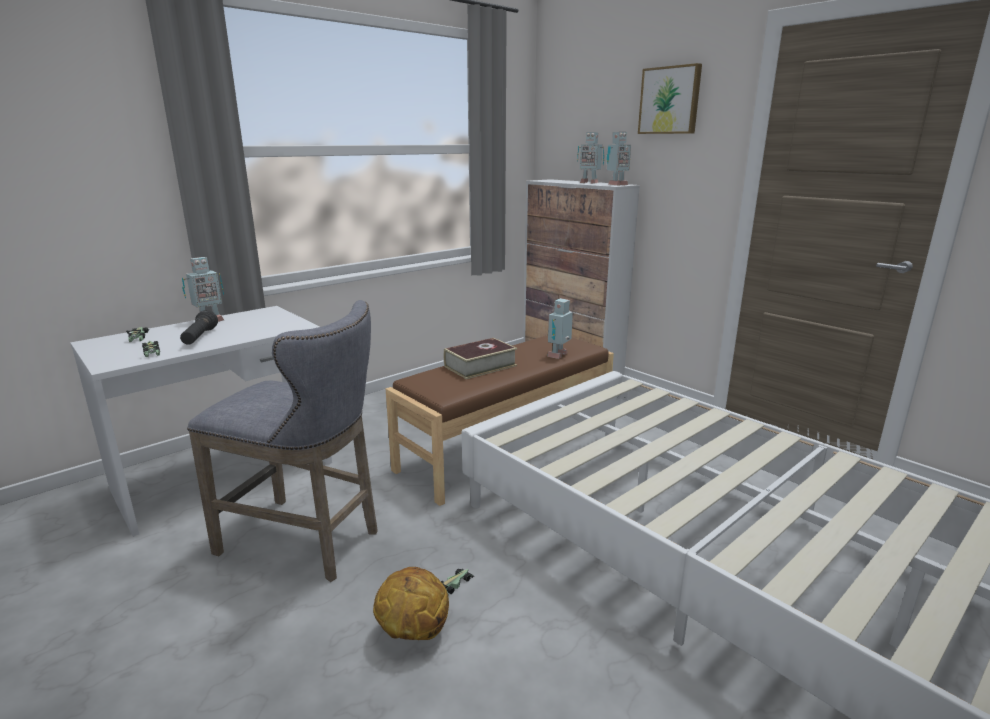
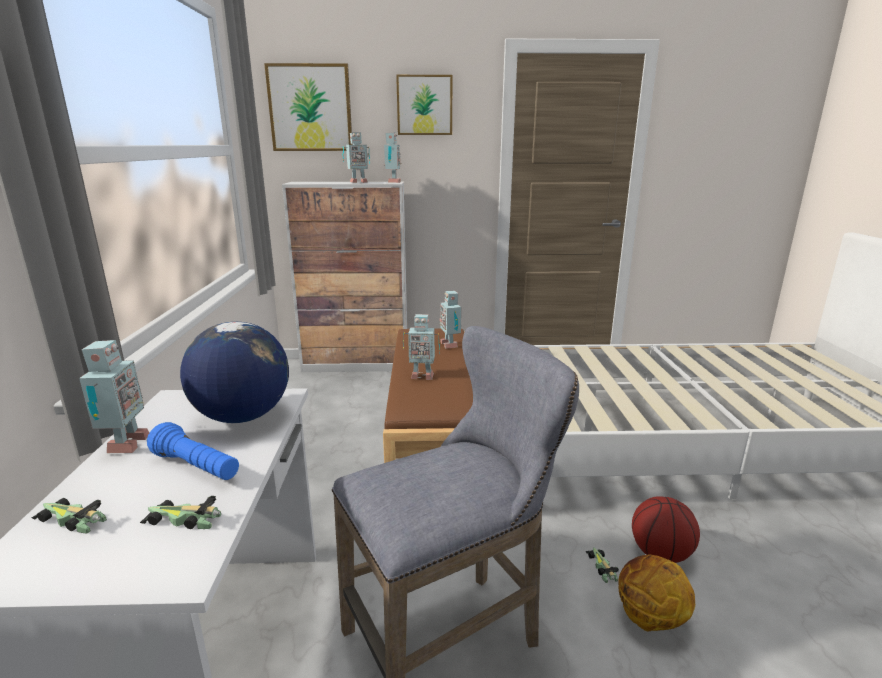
camera: 50 degrees left, 0 degrees up
black flashlight [180,310,218,345] -> blue flashlight [147,422,239,480]
book [444,338,517,379] -> toy robot [403,314,440,380]
none -> globe [180,322,289,423]
none -> picture [264,63,353,151]
none -> basketball [632,496,700,563]

